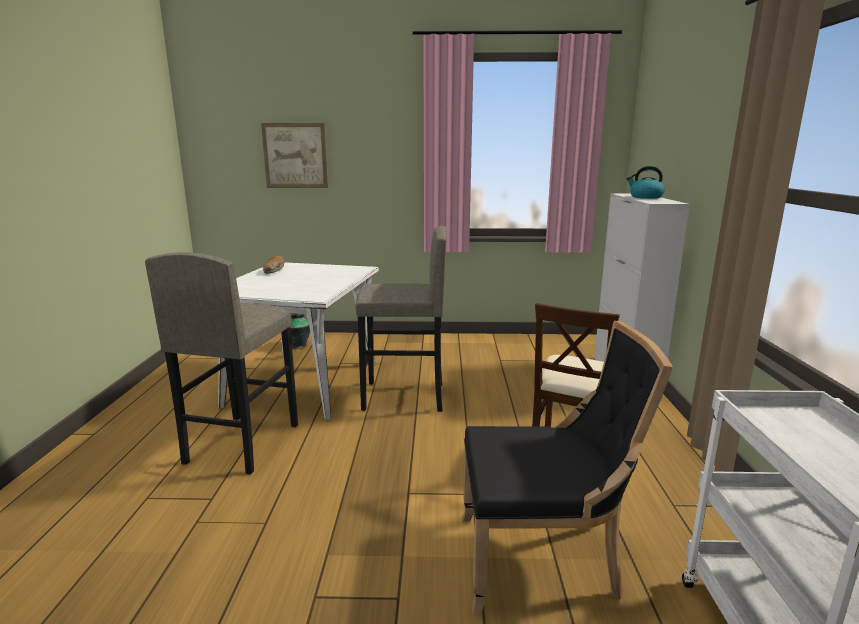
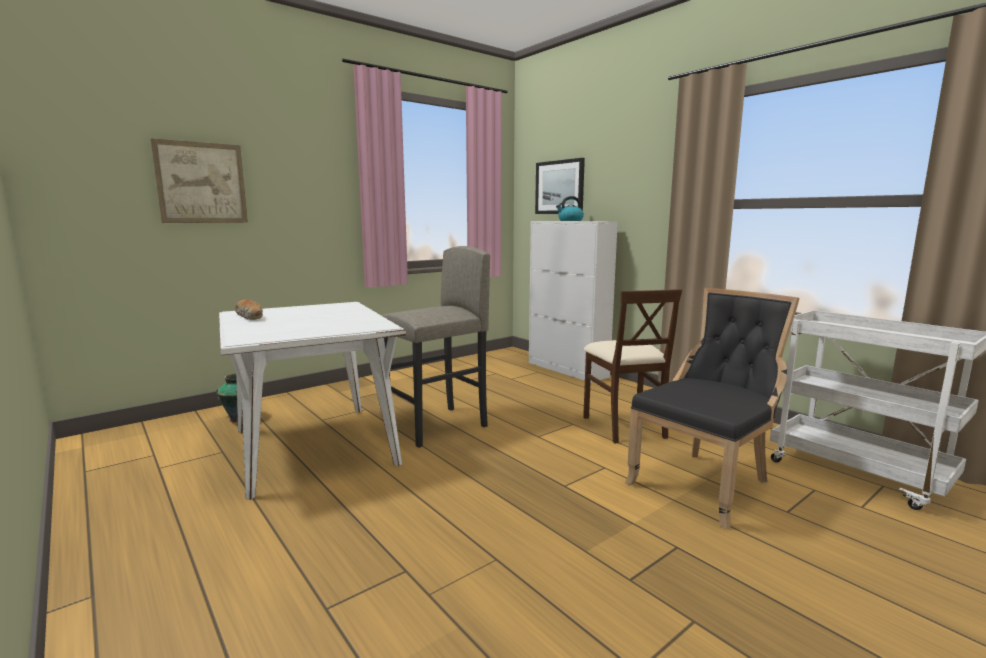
camera: 40 degrees left, 5 degrees down
grey stool [145,252,298,475] -> none
none -> picture [535,158,585,214]

